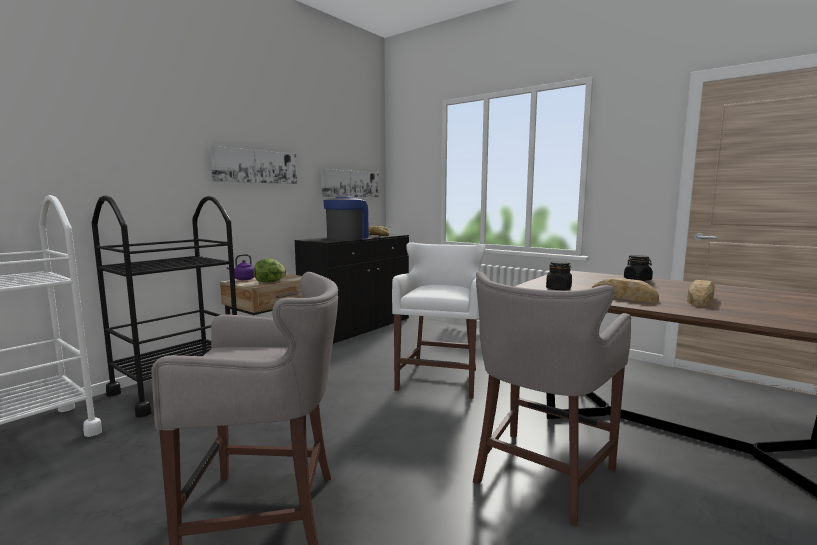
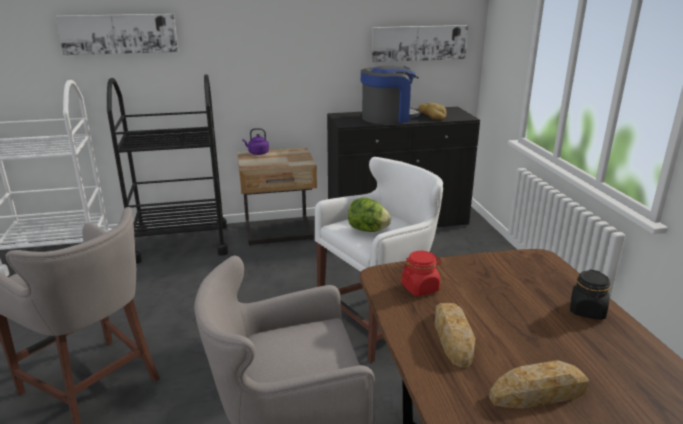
camera: 40 degrees right, 15 degrees up
picture [210,146,297,184] -> picture moved to [56,14,178,55]
lettuce [254,258,286,283] -> lettuce moved to [348,198,391,232]
black jar [546,261,572,290] -> red jar [401,251,441,296]

